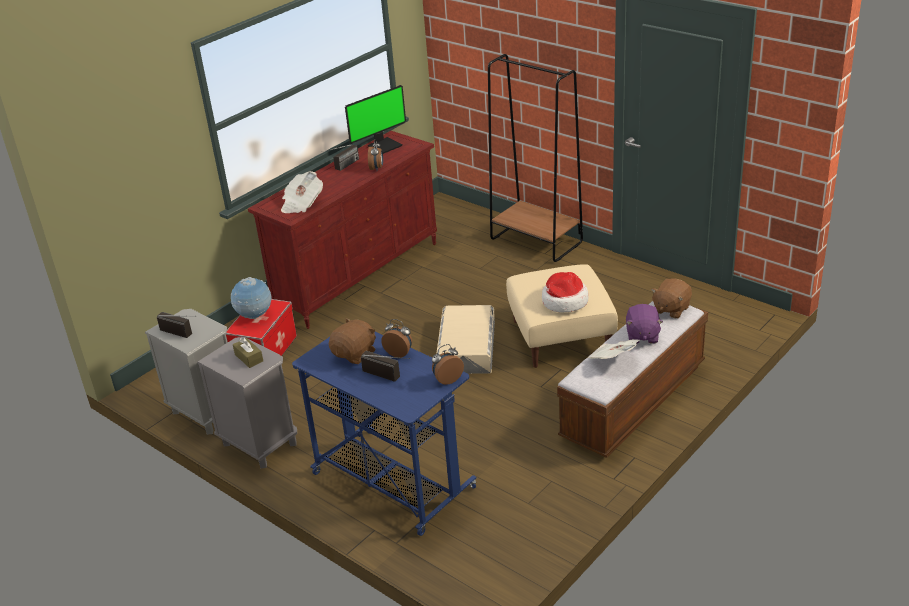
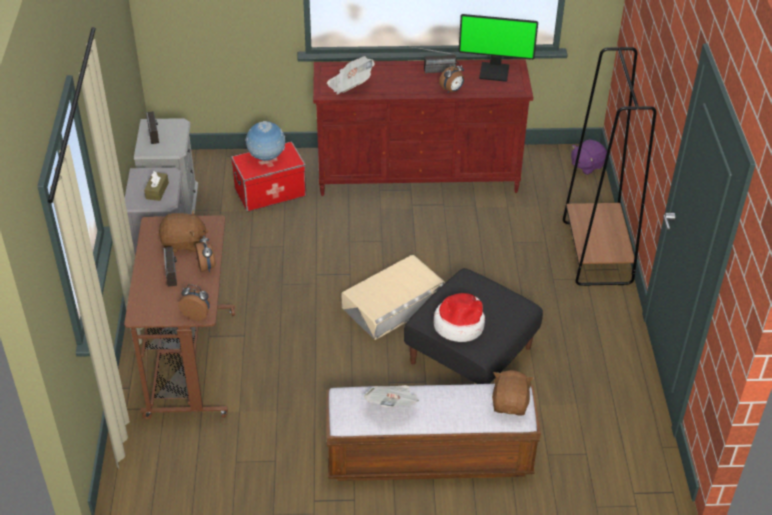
camera: 45 degrees right, 10 degrees up
blue desk [292,332,477,536] -> brown desk [124,215,235,419]
beige ottoman [506,264,618,368] -> black ottoman [404,268,543,384]
purple plush toy [626,304,663,344] -> purple plush toy moved to [571,139,607,175]
brown plush toy [651,278,692,319] -> brown plush toy turned 105 degrees clockwise [492,370,534,416]

